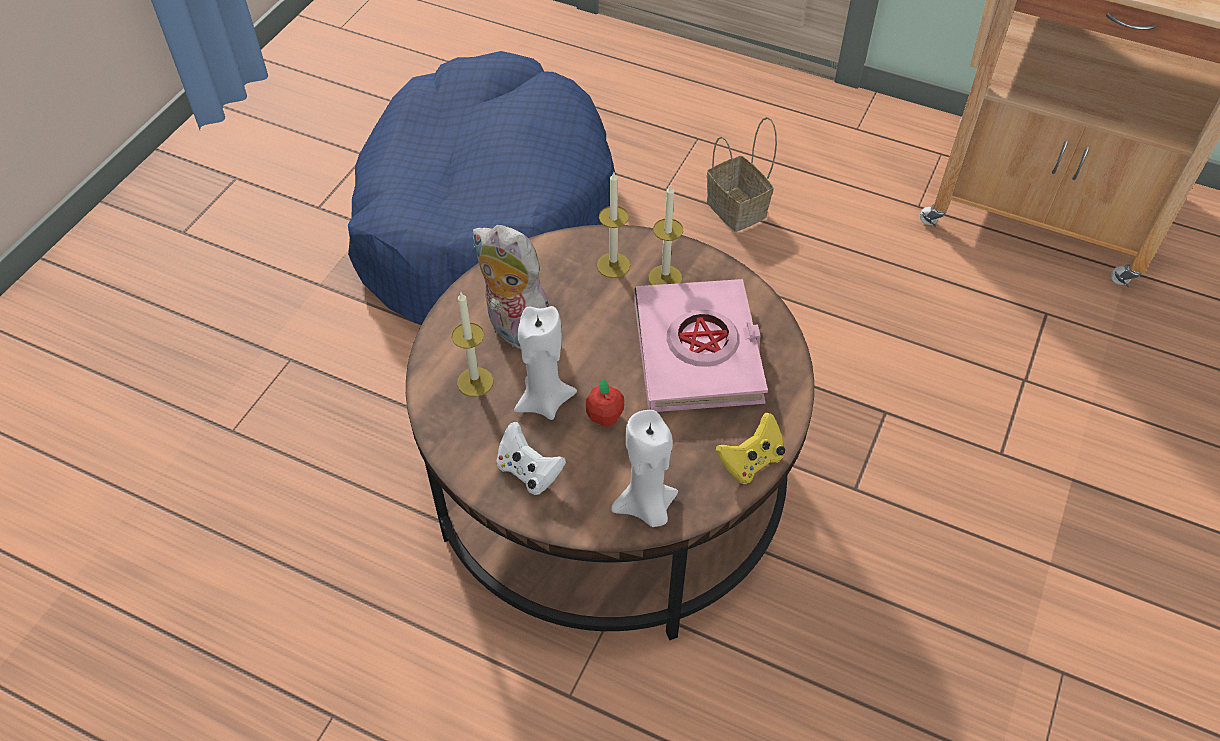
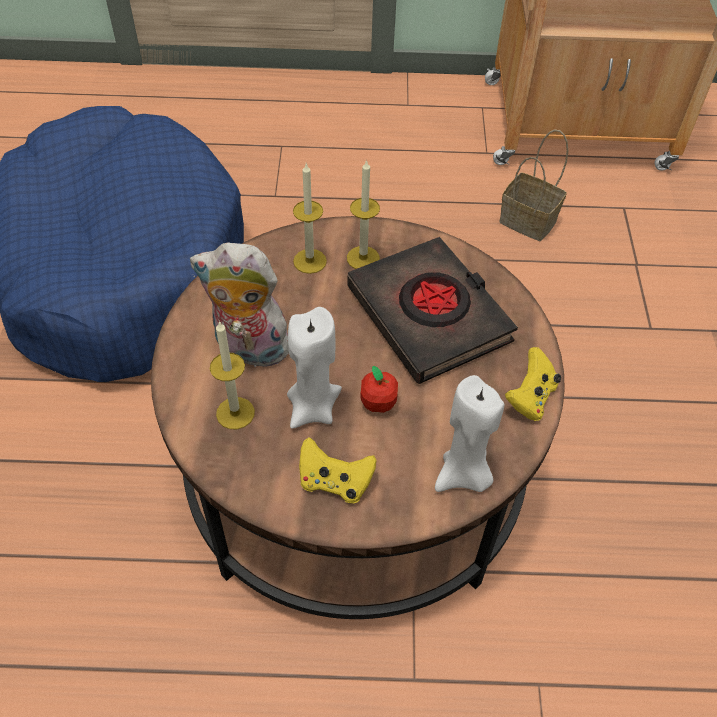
camera: 25 degrees left, 0 degrees up
white game controller [497,422,566,495] -> yellow game controller [299,437,376,503]
pink book [634,279,768,412] -> black book [347,237,518,384]
basket [707,117,777,232] -> basket moved to [499,129,568,241]

